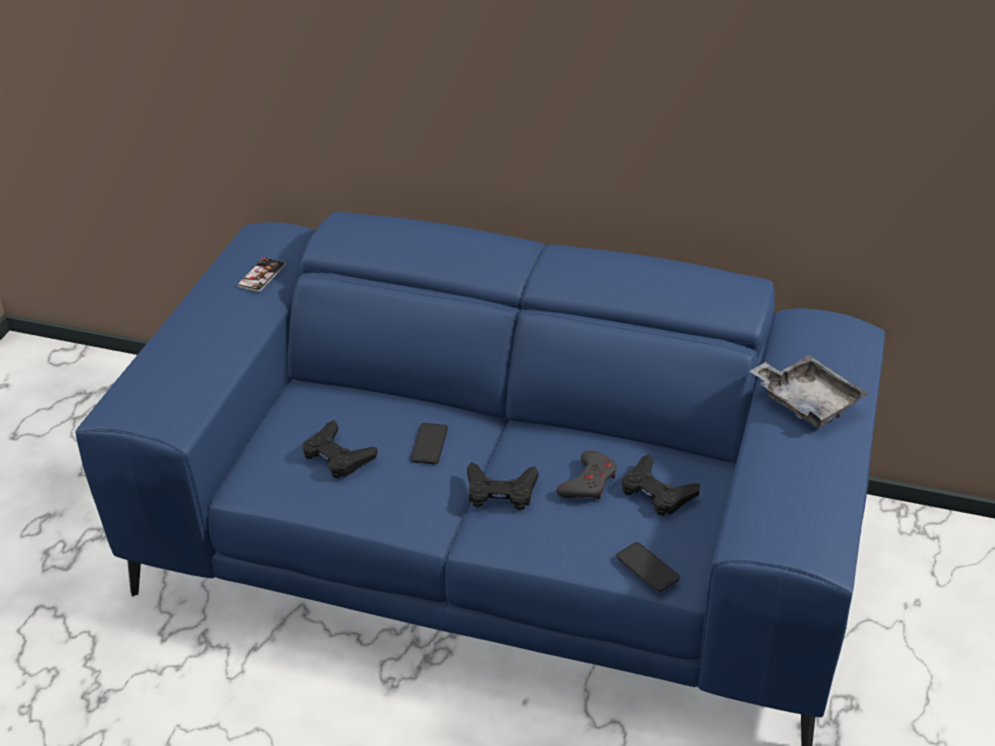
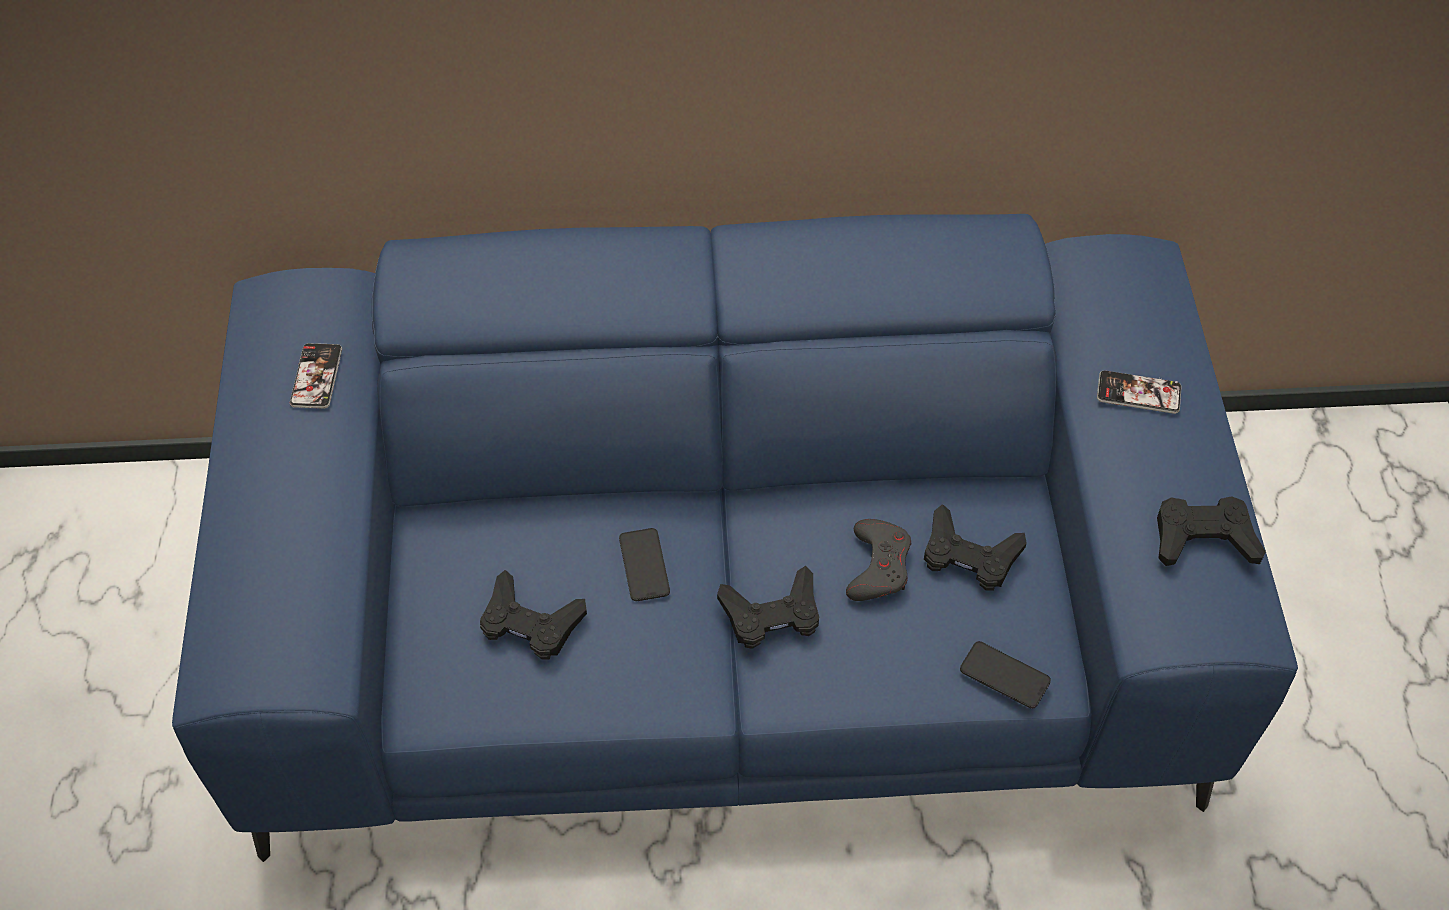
camera: 20 degrees left, 15 degrees up
grey tray [750,355,869,428] -> phone [1097,370,1182,414]
none -> black game controller [1157,496,1266,566]

